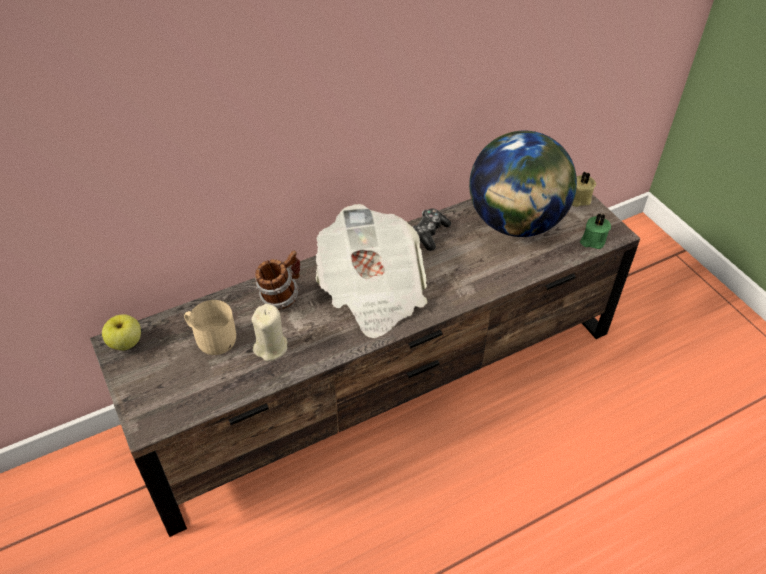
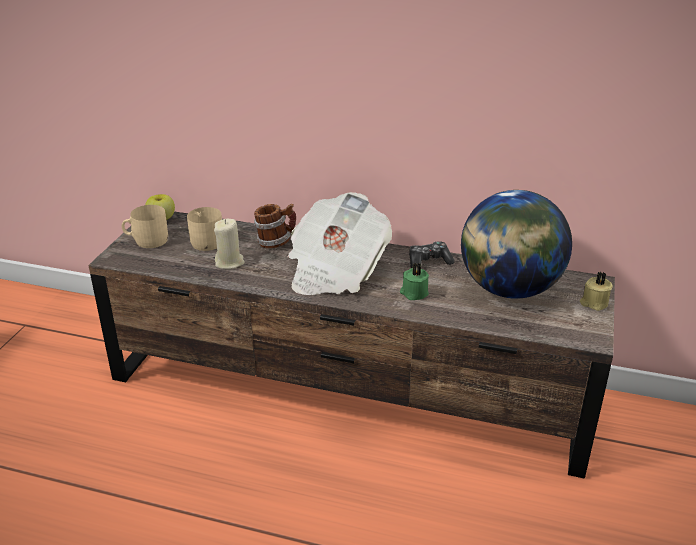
camera: 45 degrees right, 15 degrees down
green candle [580,213,611,249] -> green candle moved to [400,263,429,300]
none -> beige mug [122,205,168,248]

